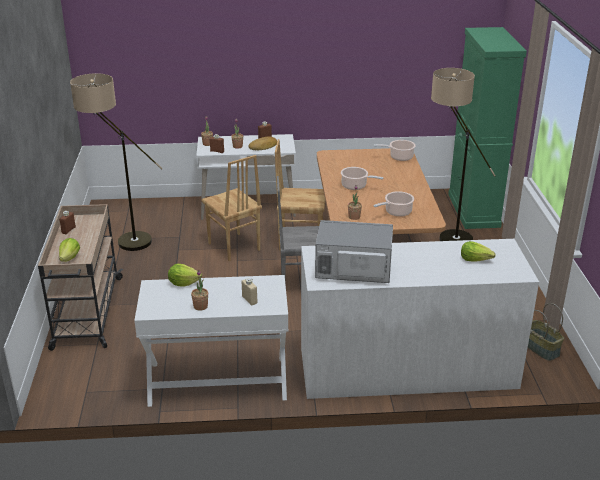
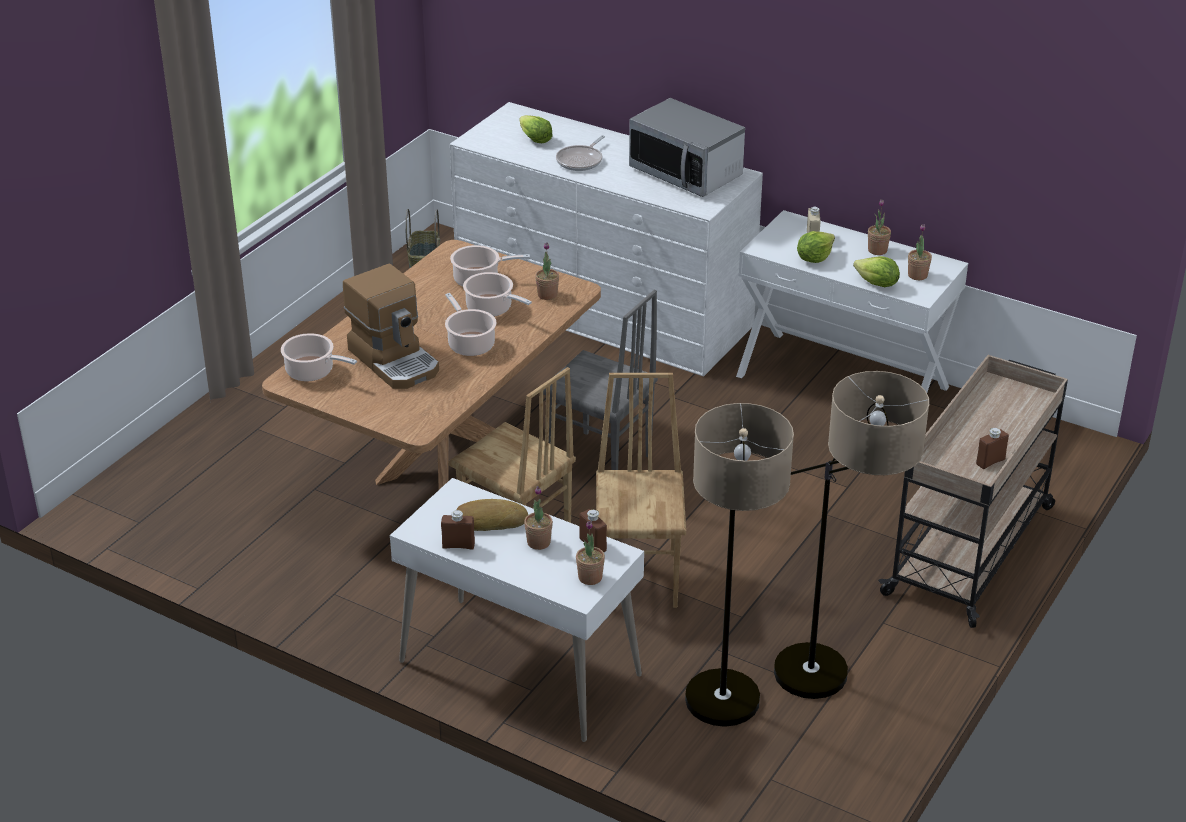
camera: 145 degrees left, 5 degrees up
lettuce [59,238,80,262] -> lettuce moved to [797,231,835,263]
floor lamp [431,68,495,241] -> floor lamp moved to [685,403,794,727]
green cabinet [448,27,527,229] -> none
none -> coffee machine [343,264,439,389]
none -> cooking pot [463,272,532,317]
none -> frying pan [556,135,605,171]
none -> potted plant [908,224,932,280]

